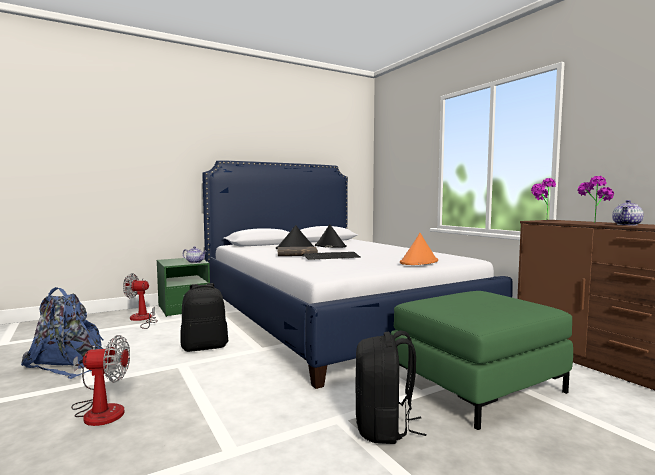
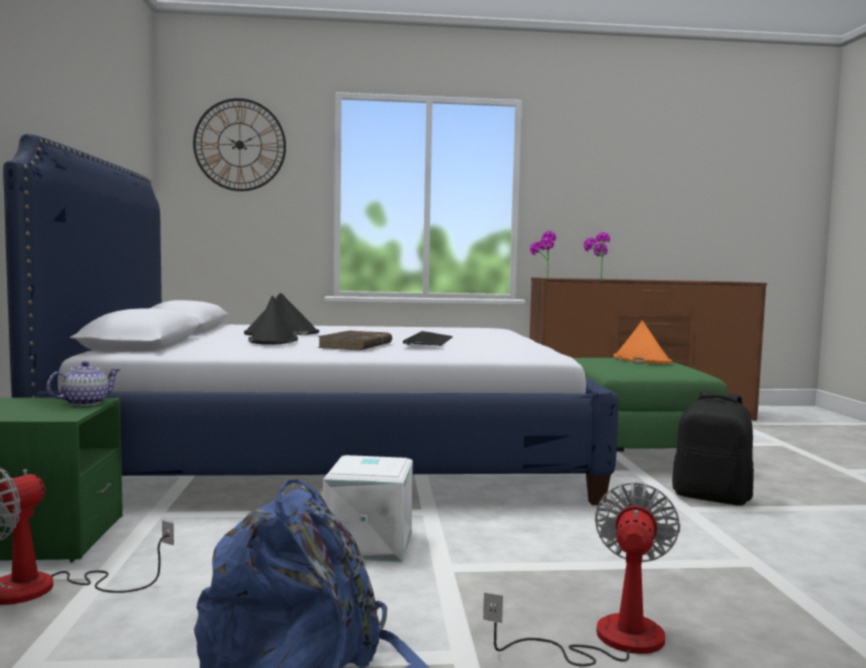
camera: 65 degrees left, 0 degrees up
black backpack [181,283,228,352] -> white storage box [323,455,413,562]
orange hat [400,233,438,265] -> orange hat moved to [613,321,672,364]
teapot [612,200,644,225] -> none
none -> wall clock [193,98,286,191]

